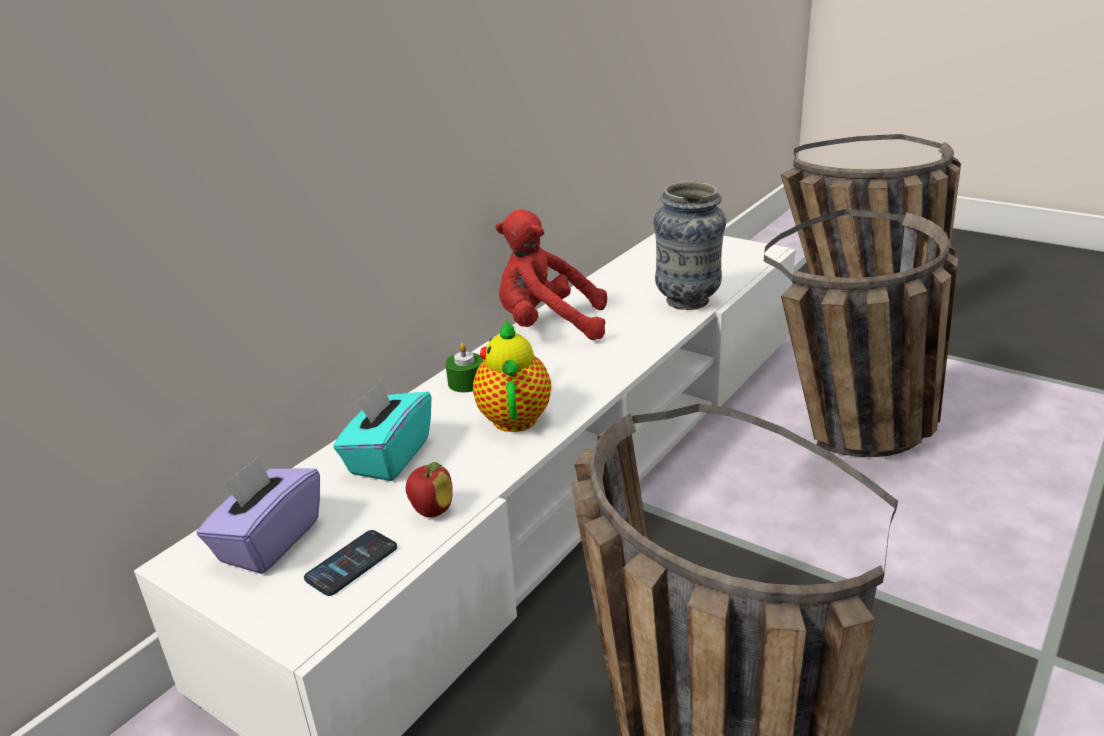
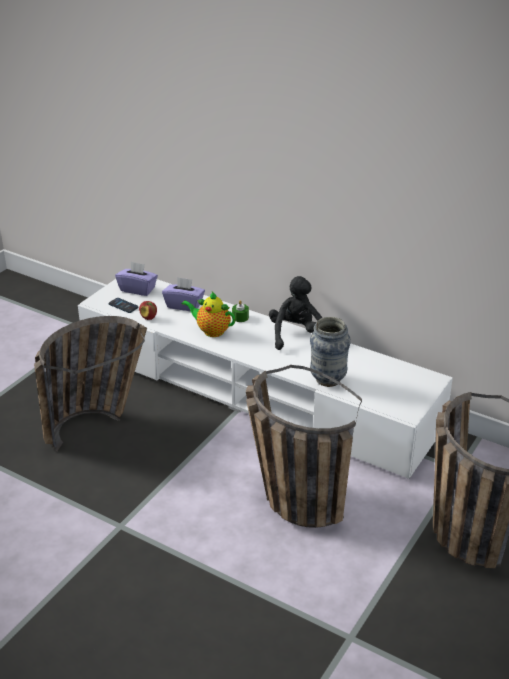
camera: 85 degrees right, 5 degrees up
turquoise tissue box [333,380,432,481] -> purple tissue box [162,277,205,312]
teapot [473,319,551,432] -> teapot turned 150 degrees counterclockwise [182,292,235,337]
red plush toy [496,210,607,340] -> black plush toy [269,276,322,350]

